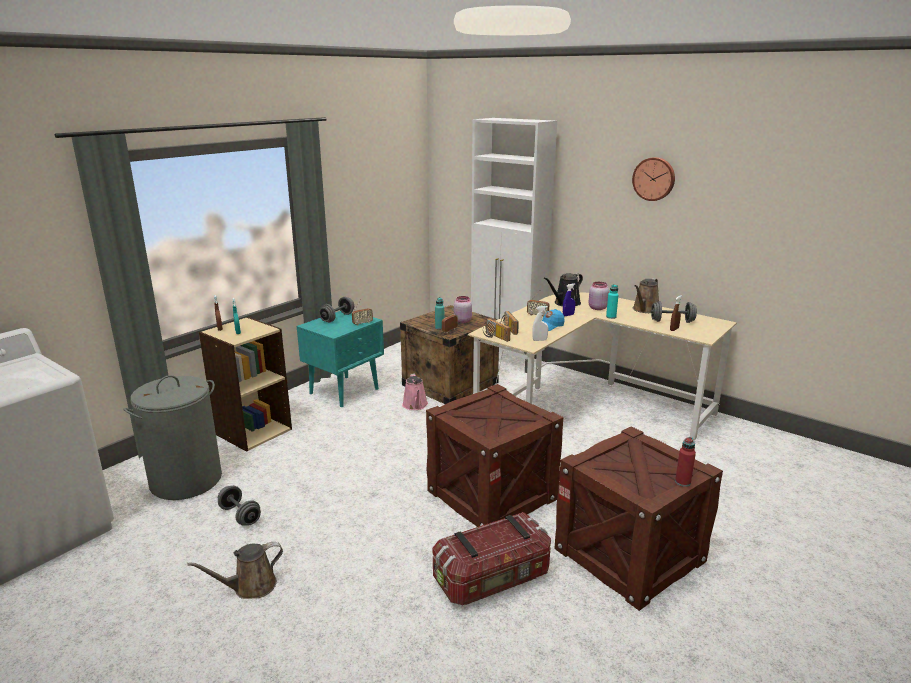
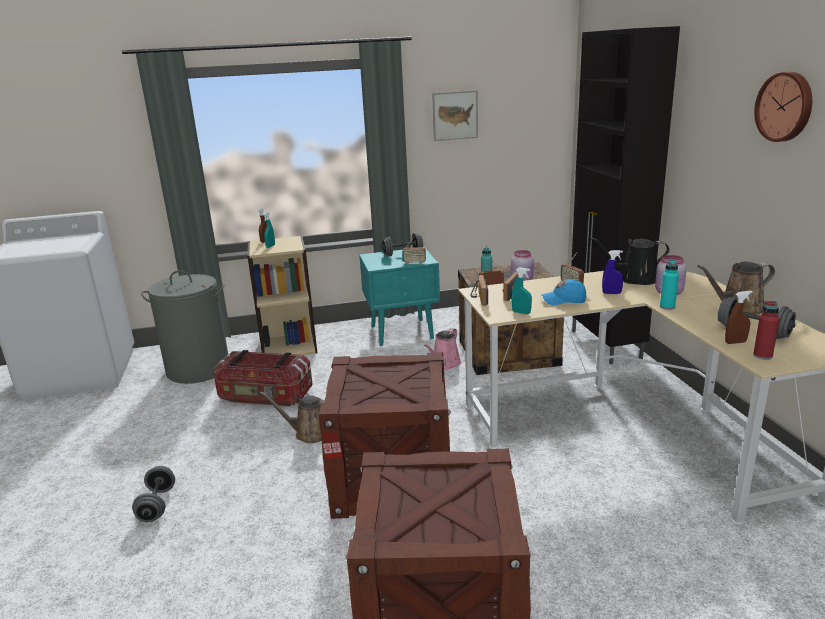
camera: 40 degrees right, 0 degrees up
brown watering can [187,542,283,599] -> brown watering can moved to [260,392,325,443]
grey dumbbell [218,486,261,526] -> grey dumbbell moved to [132,466,175,522]
storage box [433,512,551,605] -> storage box moved to [213,350,313,407]
white cabinet [471,118,557,373] -> black cabinet [571,26,680,365]
white spray bottle [532,306,548,341] -> turquoise spray bottle [512,267,532,314]
red bottle [675,437,696,487] -> red bottle moved to [753,301,780,360]
none -> picture [432,90,478,141]

